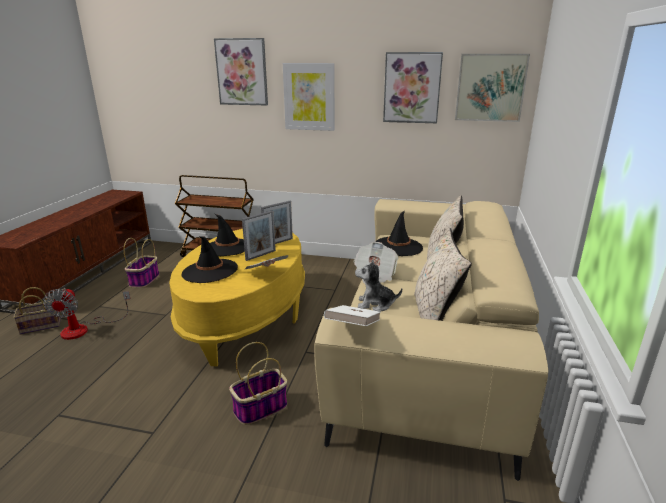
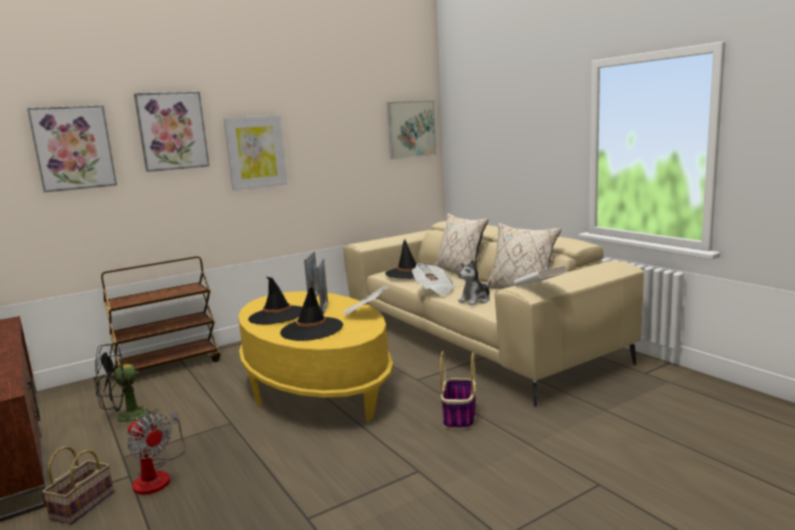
camera: 45 degrees left, 10 degrees down
basket [123,238,159,288] -> black fan [95,342,159,422]
picture [383,52,443,123] -> picture moved to [27,105,117,192]

